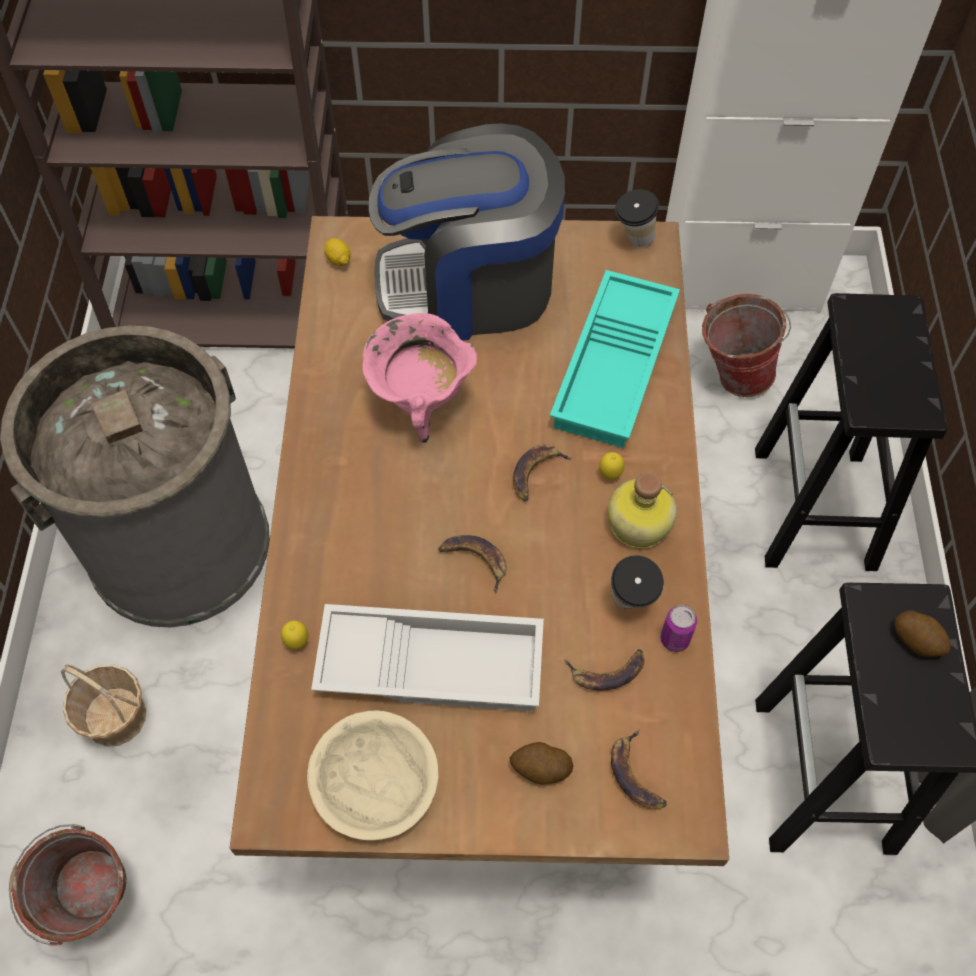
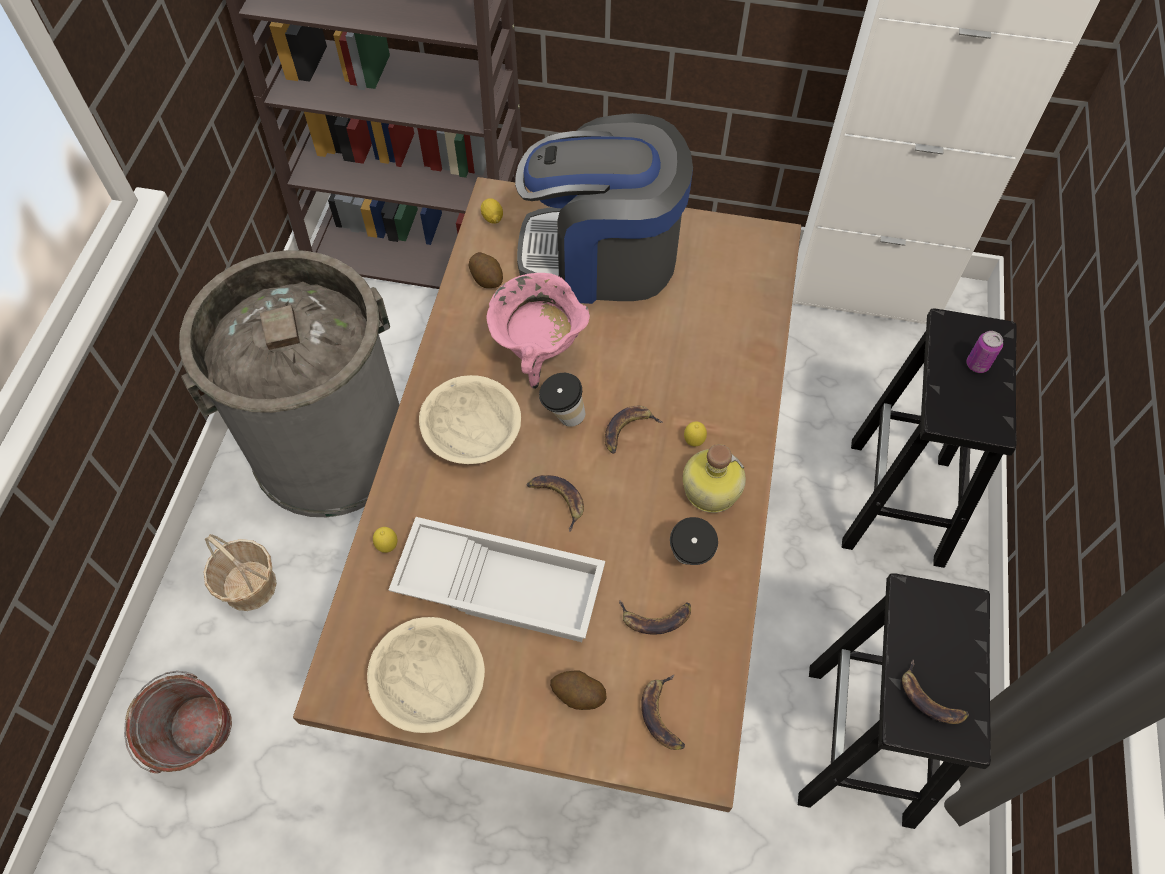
camera: 10 degrees right, 0 degrees up
turquoise tray [550,270,680,448] -> none
cup [615,189,659,247] -> cup moved to [539,373,585,427]
can [660,605,697,652] -> can moved to [967,331,1003,373]
bucket [702,294,791,397] -> none
potato [894,610,951,657] -> potato moved to [469,252,503,288]
none -> beige bowl [419,375,521,464]
none -> banana [902,660,969,724]

